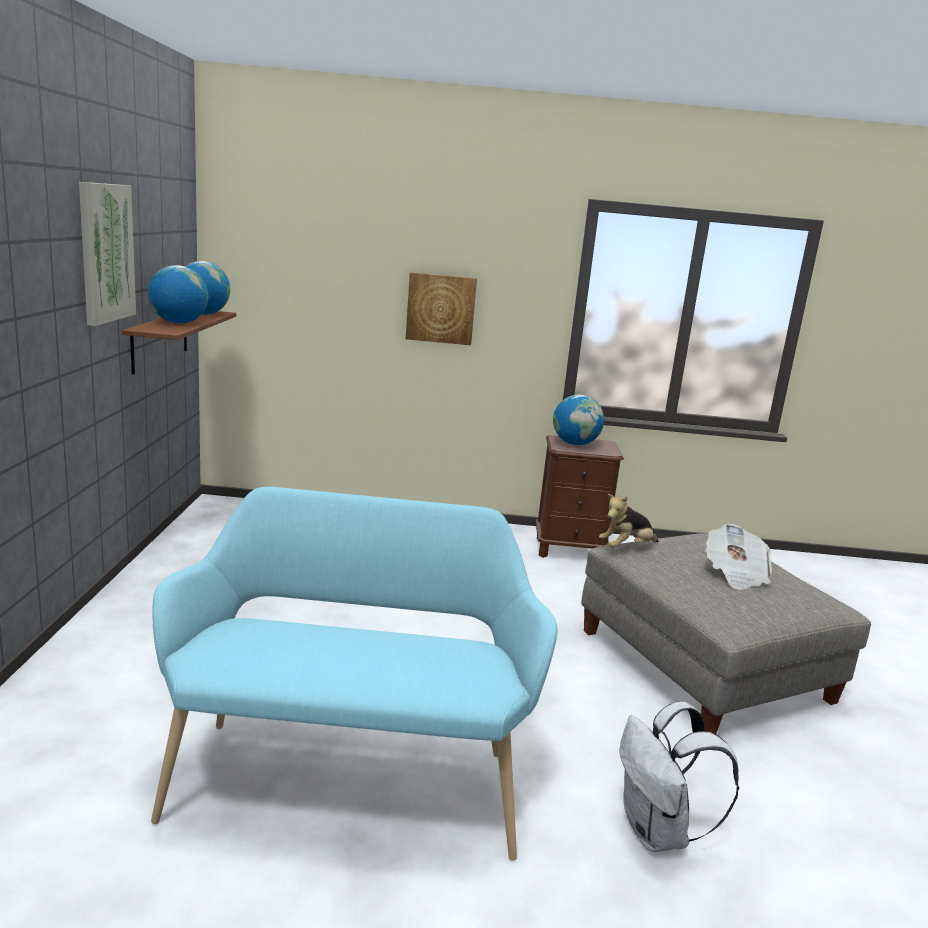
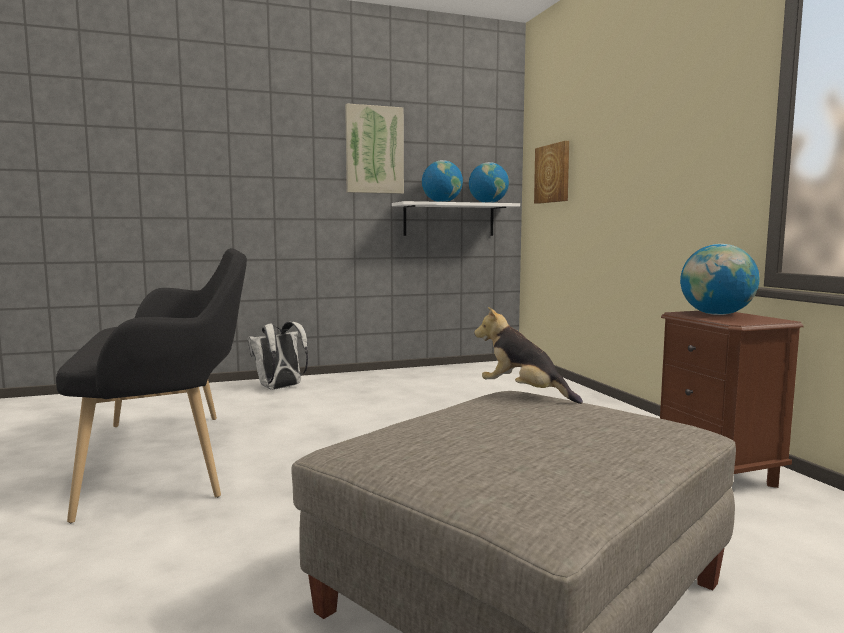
camera: 70 degrees right, 10 degrees down
brown shelf [122,311,236,375] -> white shelf [392,201,520,236]
turquoise bench [151,487,558,860] -> black bench [56,248,247,523]
picture [406,272,477,345] -> picture moved to [534,141,569,204]
white backpack [619,701,739,852] -> white backpack moved to [248,322,308,390]
newspaper [705,524,772,590] -> none

